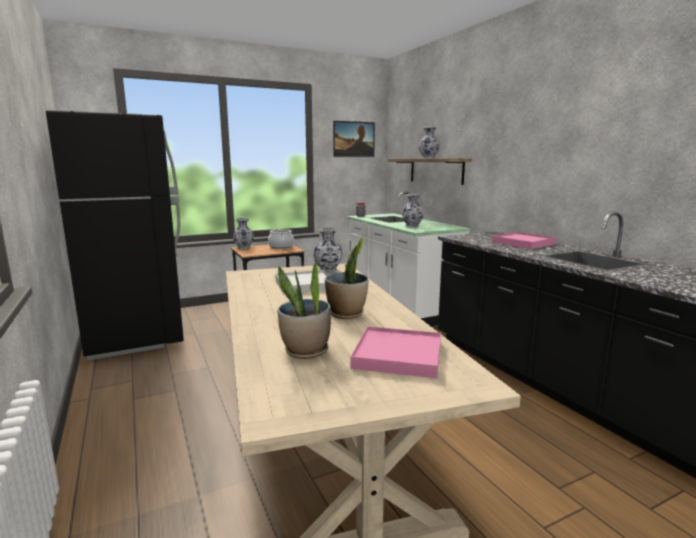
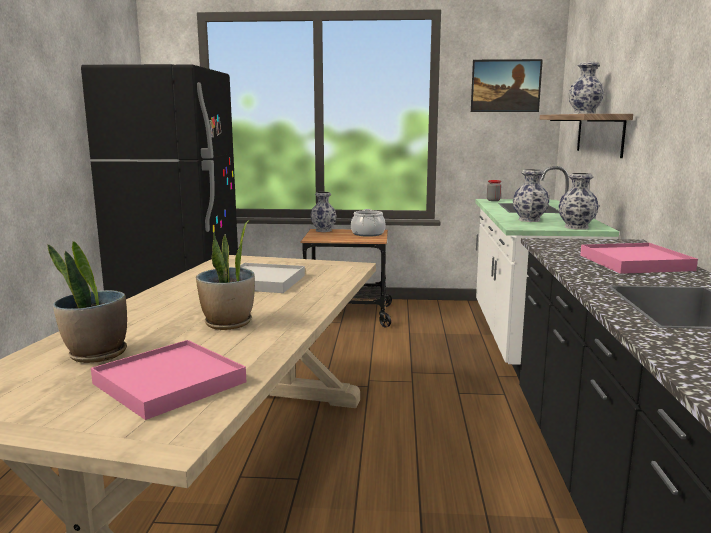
camera: 30 degrees right, 0 degrees up
vase [314,227,343,273] -> vase moved to [558,173,599,230]

